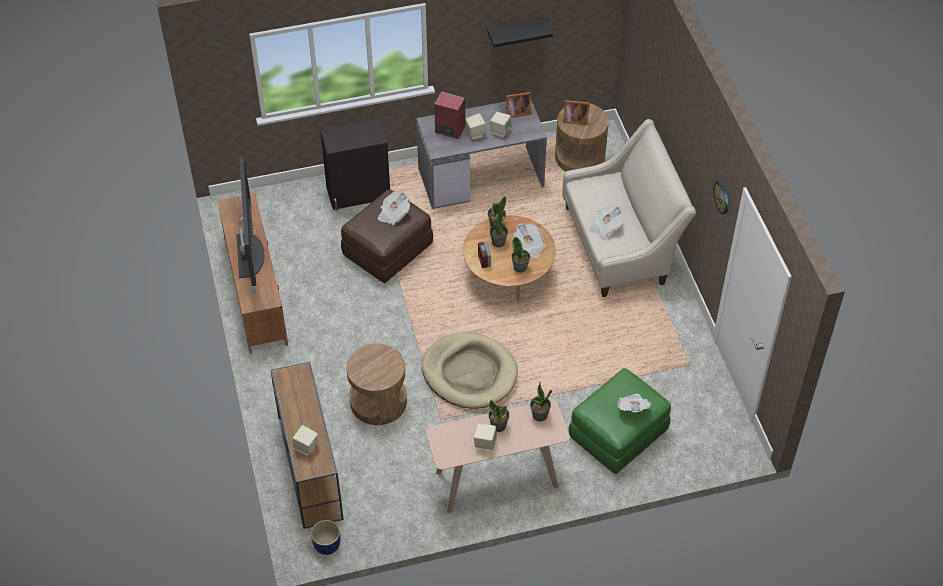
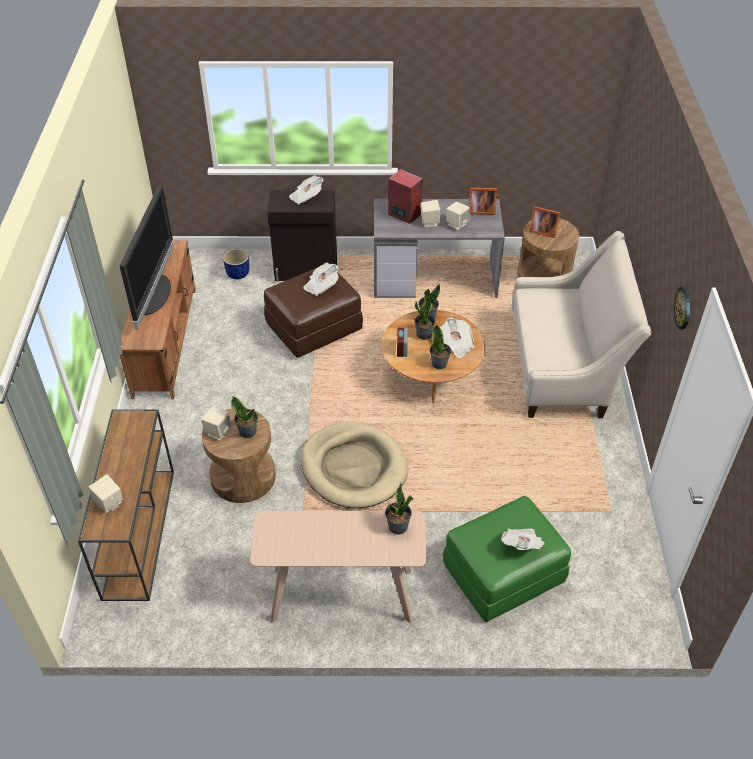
camera: 15 degrees right, 5 degrees down
blue planter [311,520,340,555] -> blue planter moved to [223,249,249,279]
beige speaker [474,424,497,452] -> beige speaker moved to [201,407,232,441]
black shelf [488,19,553,47] -> none
potted plant [488,400,510,432] -> potted plant moved to [231,397,258,438]
newspaper [589,205,623,238] -> newspaper moved to [289,175,324,205]

